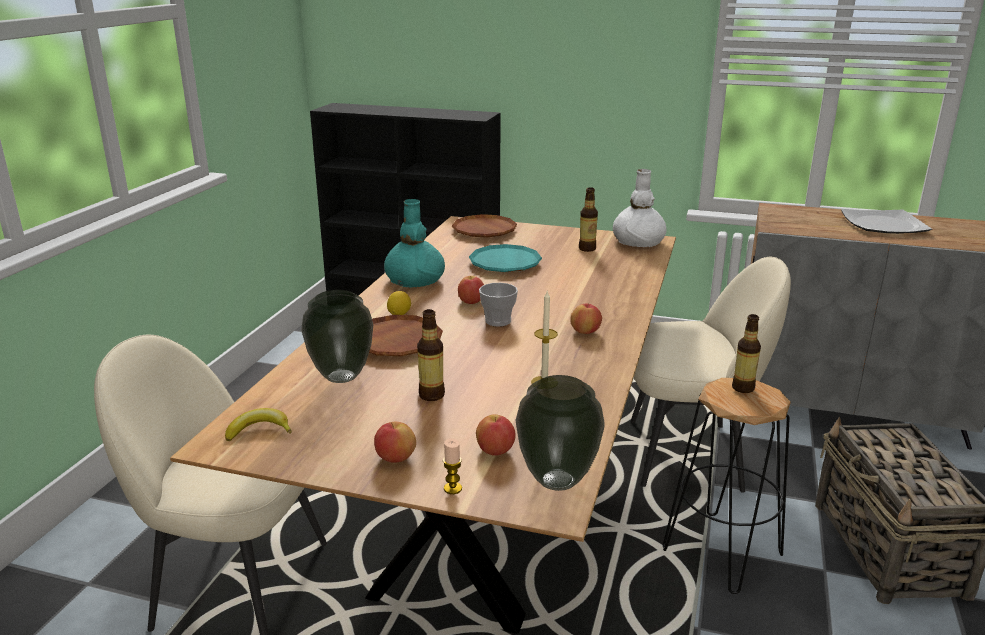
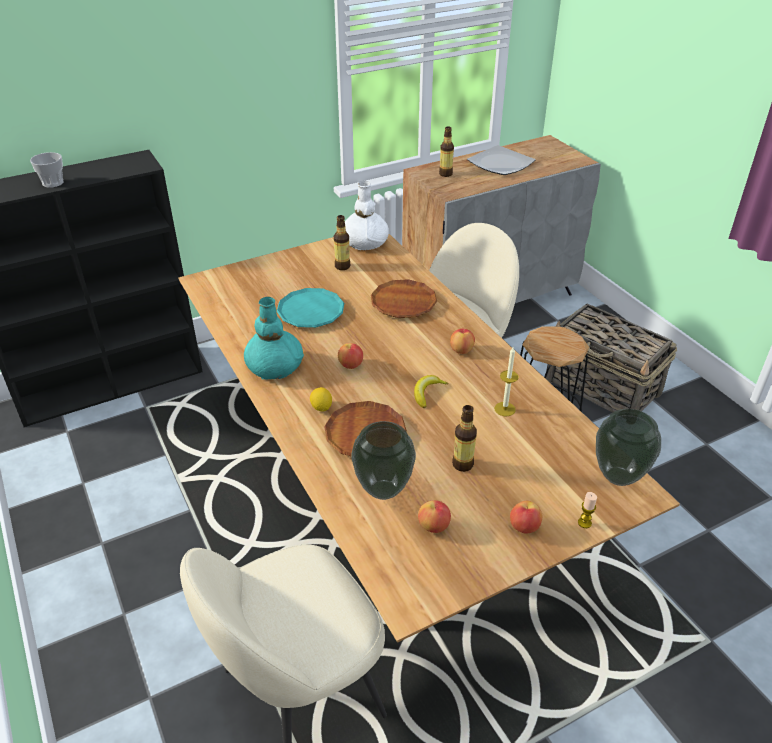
camera: 45 degrees left, 15 degrees up
banana [225,408,292,441] -> banana moved to [414,375,448,408]
brown plate [452,214,517,238] -> brown plate moved to [371,279,437,318]
apple [476,414,516,456] -> apple moved to [418,500,451,533]
cup [479,283,518,327] -> cup moved to [30,152,64,188]
bottle [732,314,761,393] -> bottle moved to [439,126,454,177]

